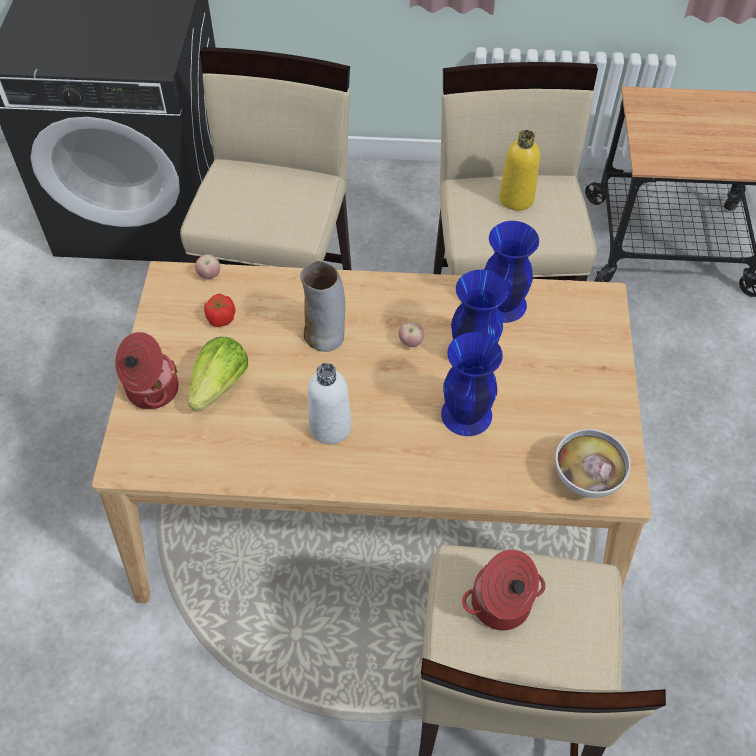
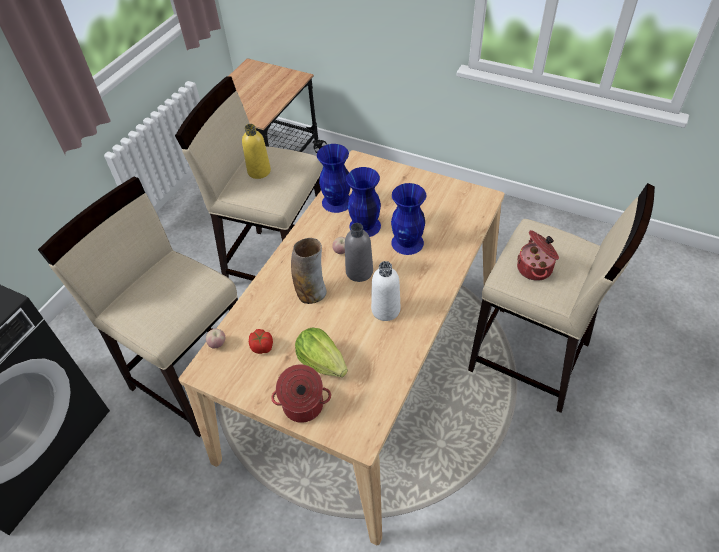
camera: 65 degrees left, 5 degrees down
bowl [555,429,631,498] -> none
none -> grey bottle [345,223,373,282]

